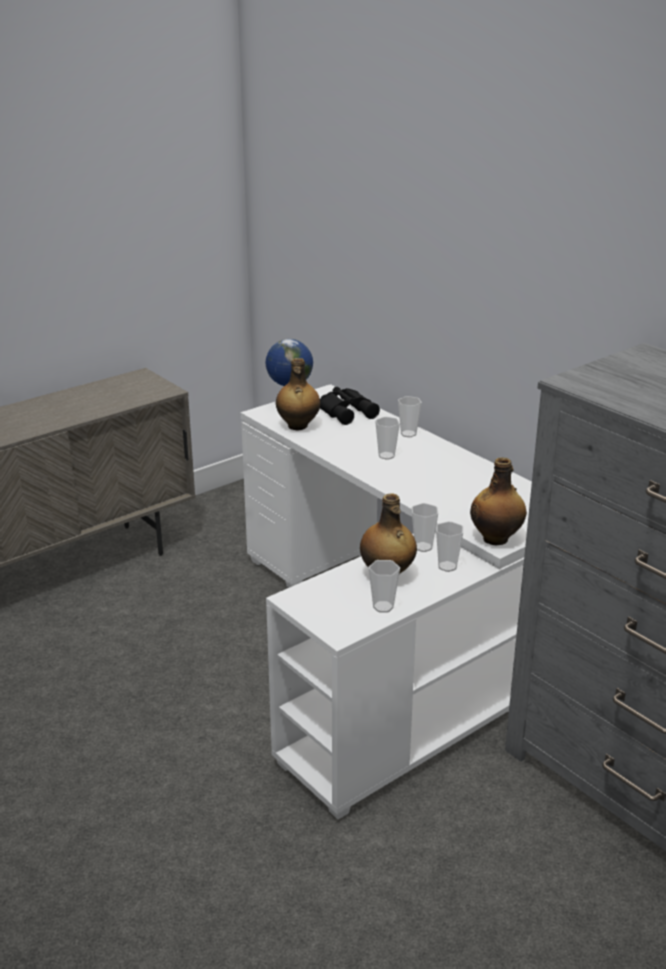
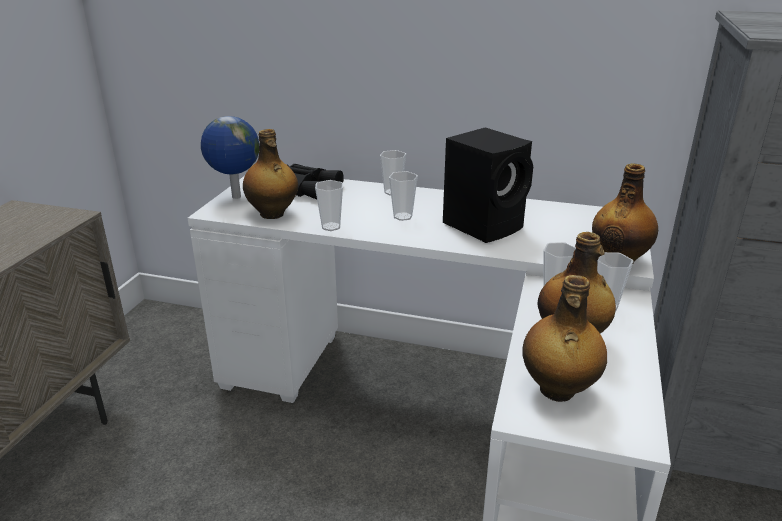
camera: 35 degrees left, 0 degrees up
cup [369,560,400,613] -> cup moved to [315,180,343,231]
none -> black speaker [443,128,533,243]
none -> bottle [522,275,607,402]

